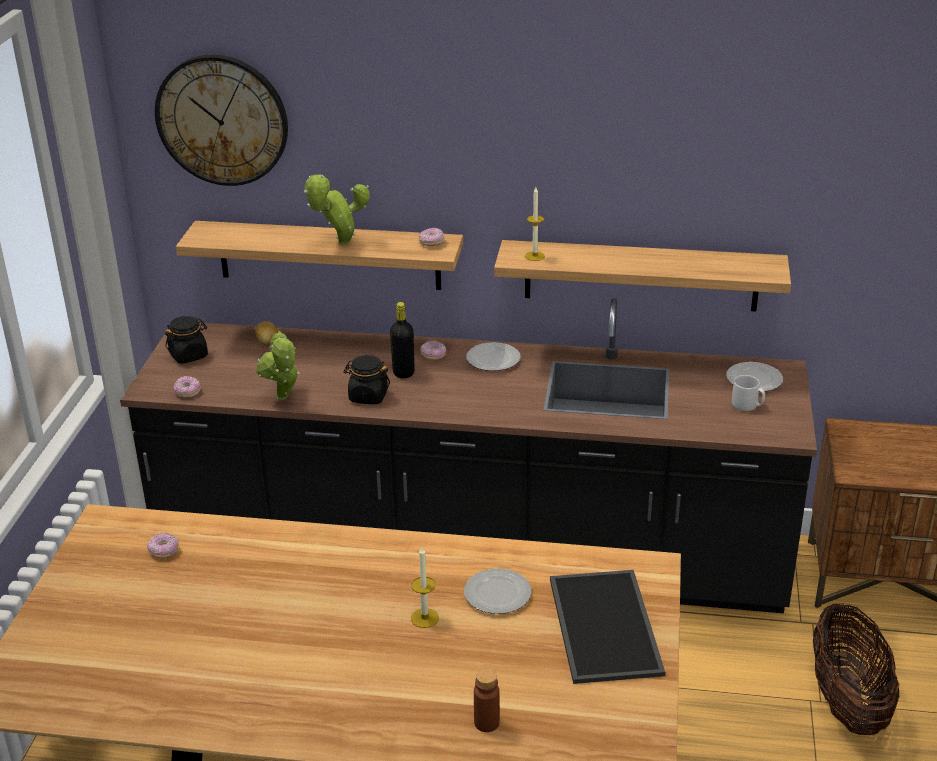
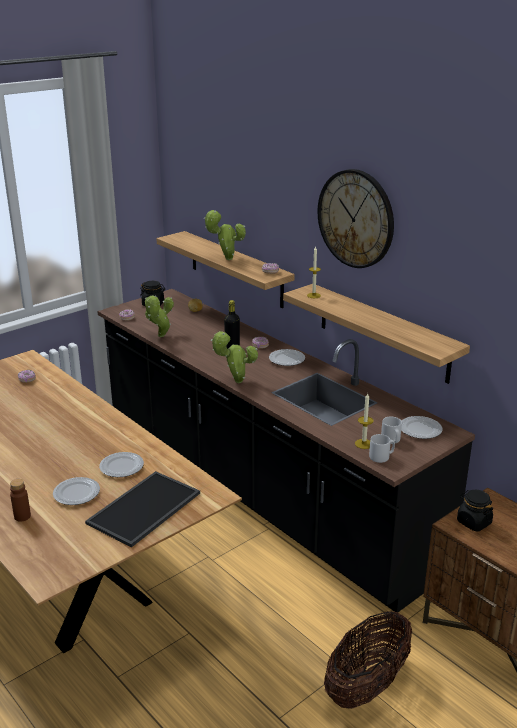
camera: 40 degrees right, 5 degrees down
wall clock [155,55,288,186] -> wall clock moved to [318,169,394,268]
black jar [344,355,390,404] -> black jar moved to [457,490,493,531]
candle [411,547,439,628] -> candle moved to [355,393,374,449]
none -> plate [53,477,100,505]
none -> potted plant [211,331,258,383]
none -> grey mug [369,434,395,463]

